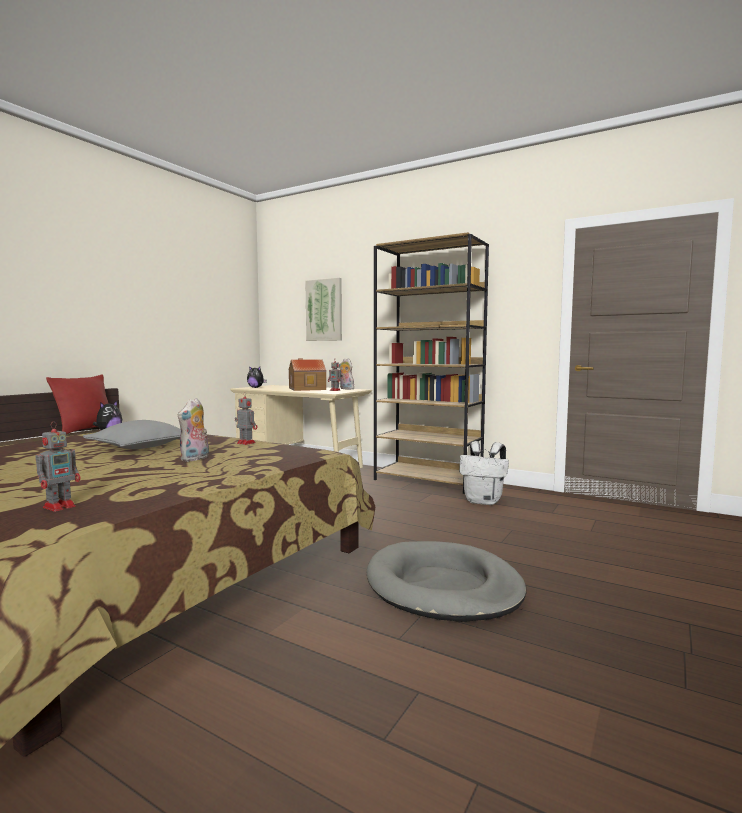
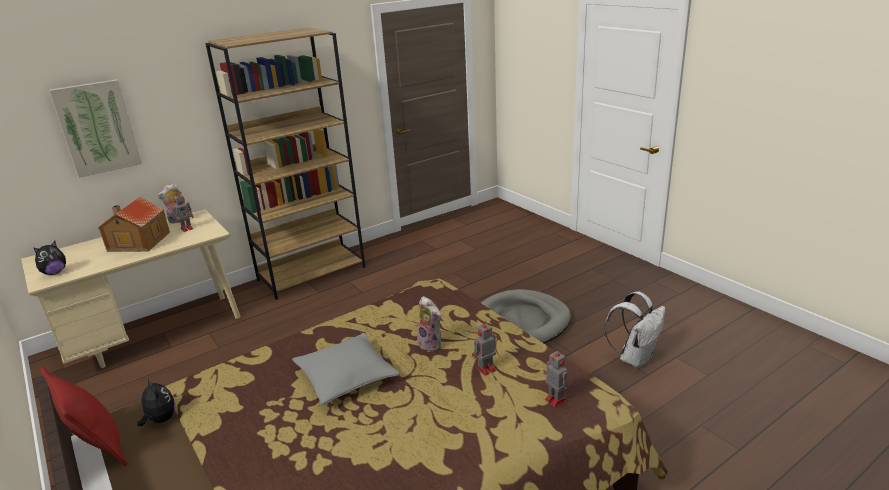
camera: 65 degrees left, 20 degrees up
toy robot [235,392,258,445] -> toy robot moved to [472,320,496,376]
white backpack [459,441,509,505] -> white backpack moved to [604,291,665,368]

